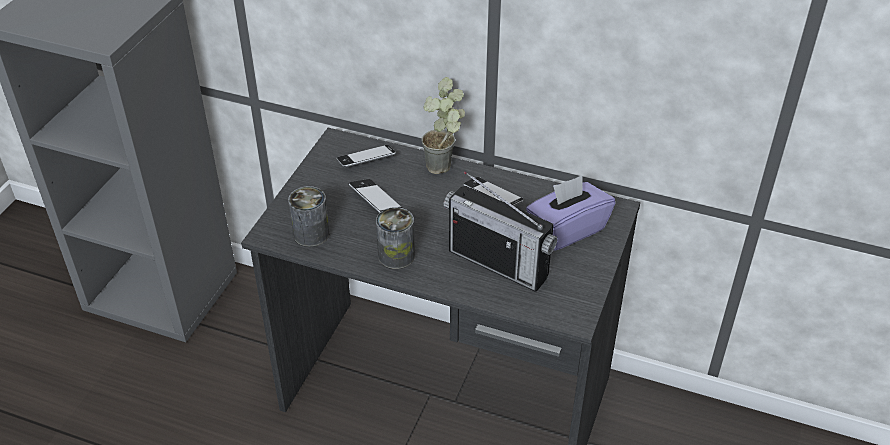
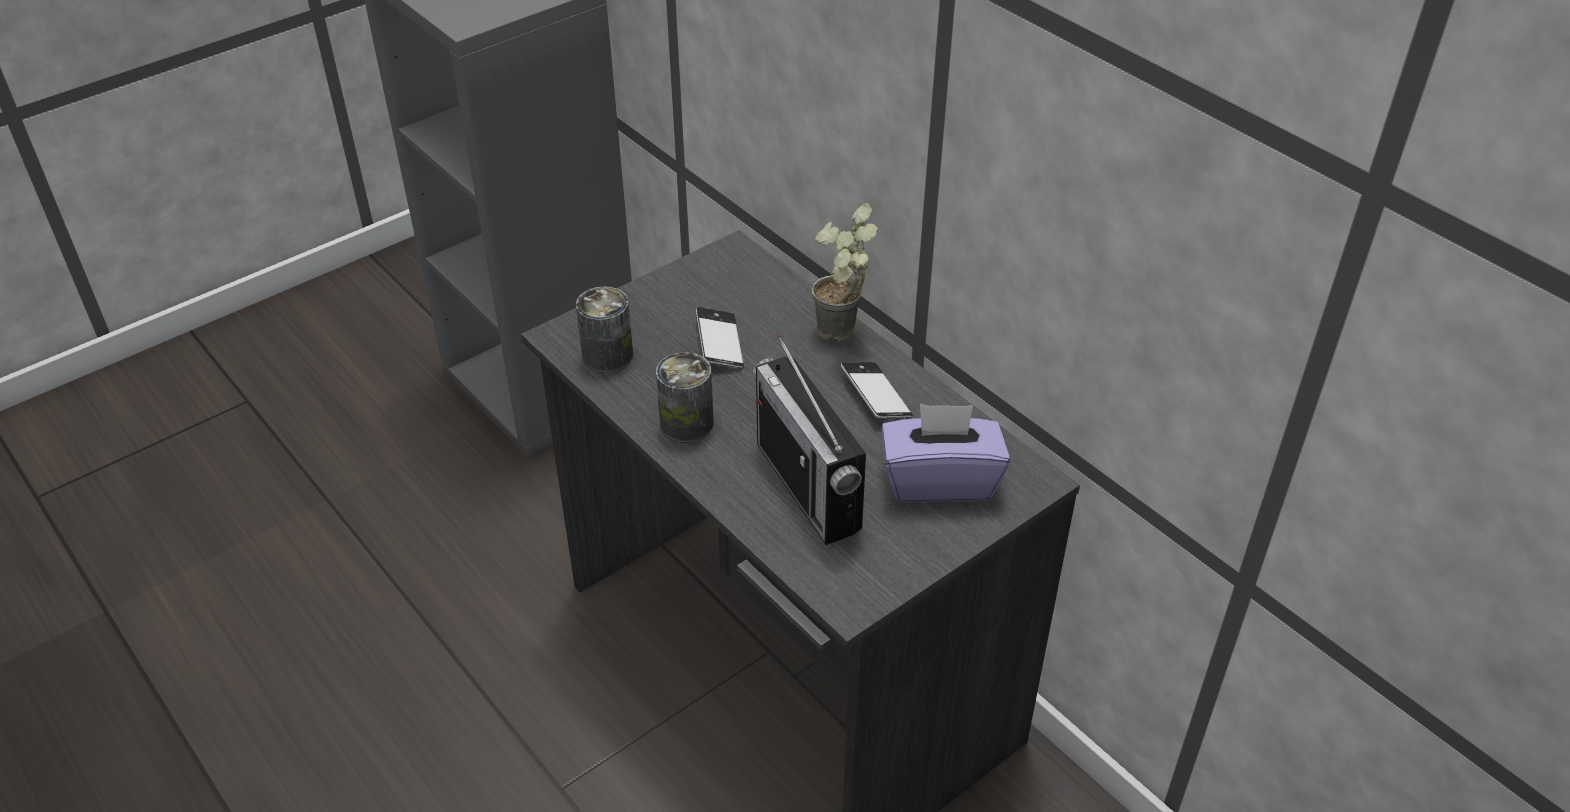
camera: 30 degrees right, 0 degrees up
phone [336,145,396,167] -> none

